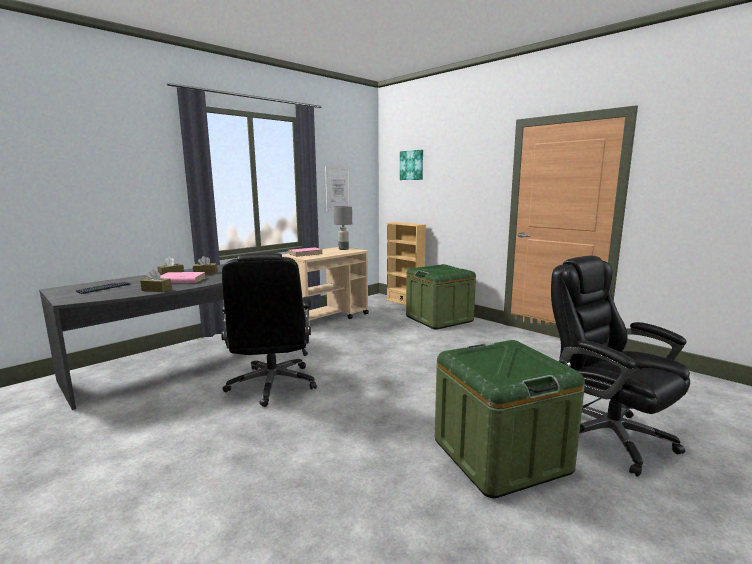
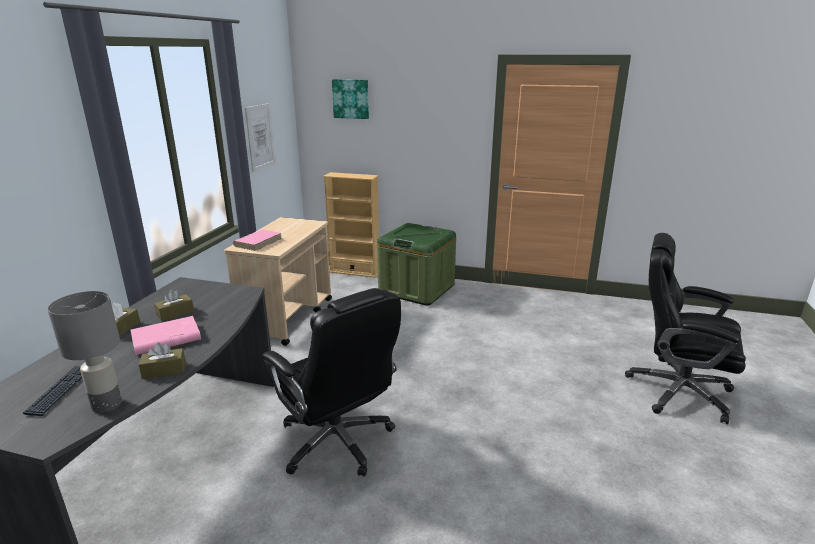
camera: 30 degrees left, 10 degrees up
grey table lamp [333,206,352,250] -> grey table lamp moved to [47,291,122,413]
green storage box [435,340,585,498] -> none

